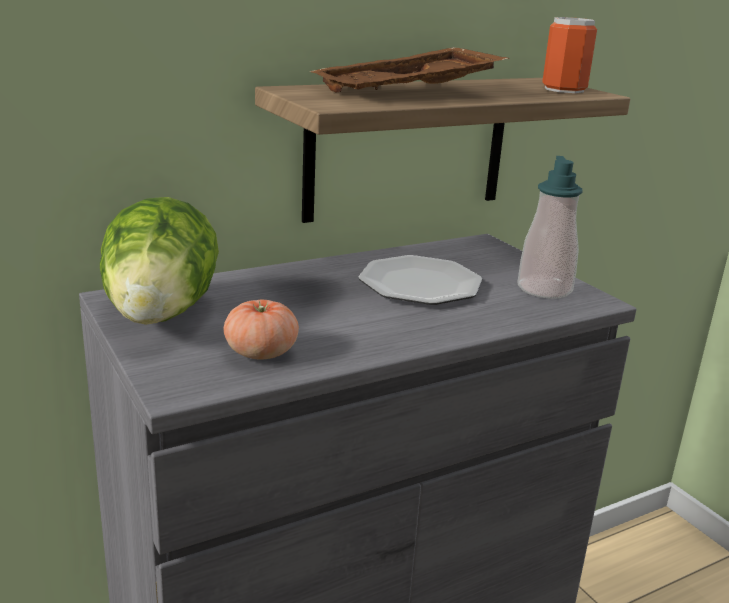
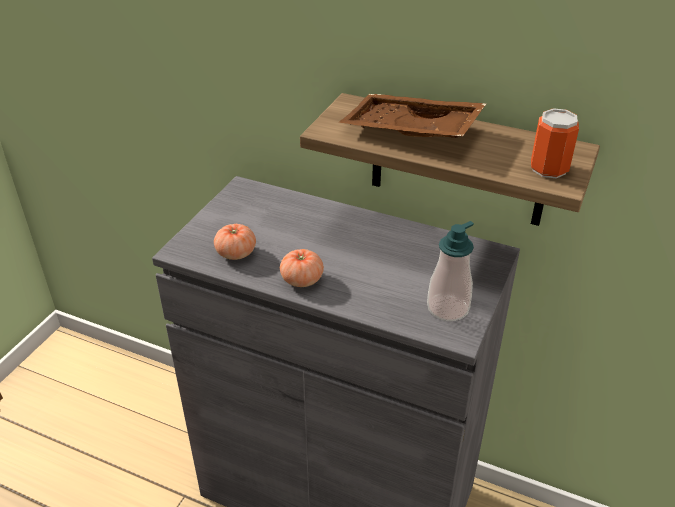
camera: 55 degrees right, 15 degrees up
lettuce [100,197,219,325] -> none
plate [358,255,482,305] -> none
none -> tomato [280,249,324,287]

